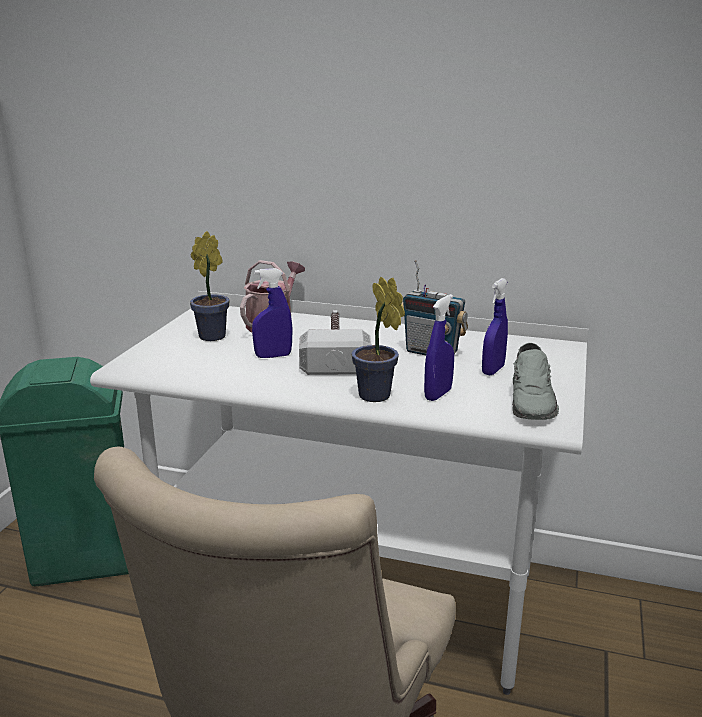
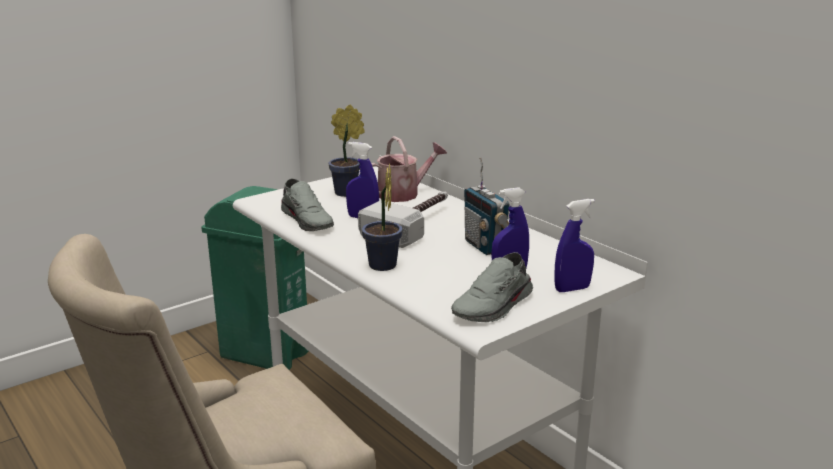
camera: 35 degrees right, 0 degrees up
blue spray bottle [424,294,454,401] -> blue spray bottle moved to [554,199,595,292]
none -> grey shoe [281,179,334,231]

